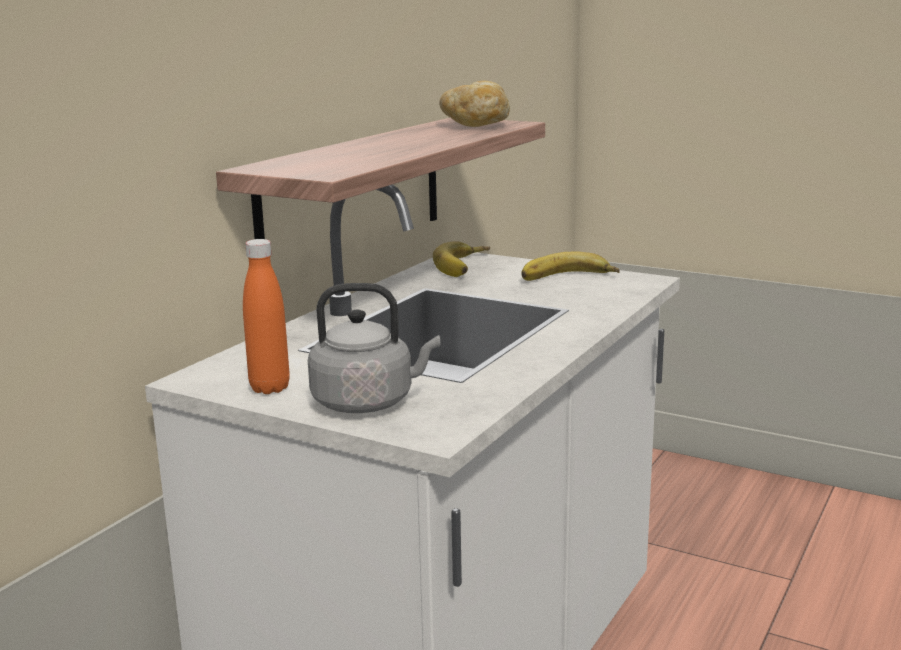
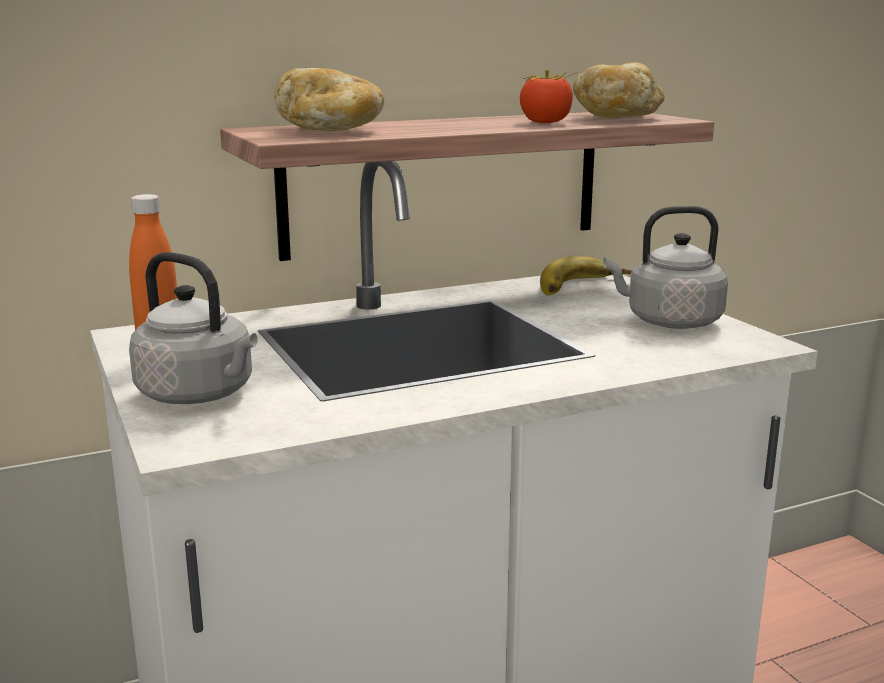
camera: 35 degrees right, 0 degrees up
banana [521,251,620,281] -> grey kettle [603,206,728,329]
none -> bread [274,68,384,131]
none -> tomato [520,70,577,123]

